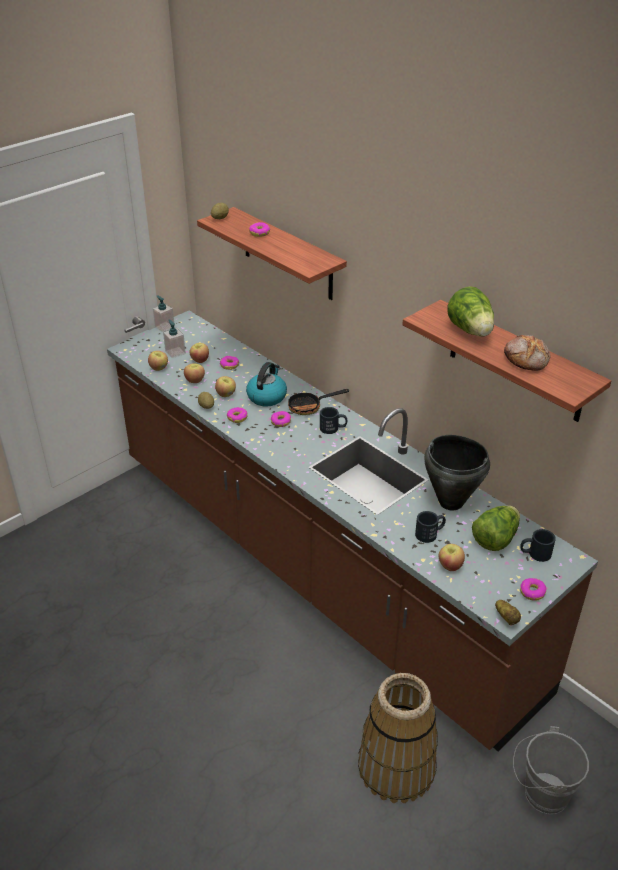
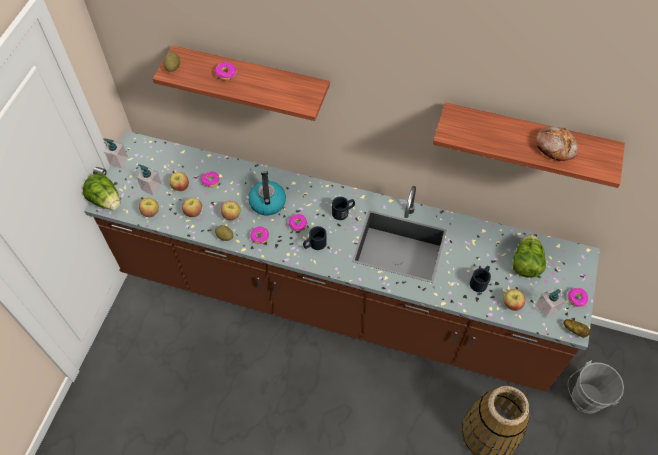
camera: 30 degrees left, 20 degrees up
frying pan [288,389,349,415] -> none
black cooking pot [424,435,490,510] -> none
lettuce [448,286,494,337] -> lettuce moved to [83,173,120,210]
black mug [520,529,556,562] -> black mug moved to [303,226,327,250]
none -> soap dispenser [536,287,566,318]

